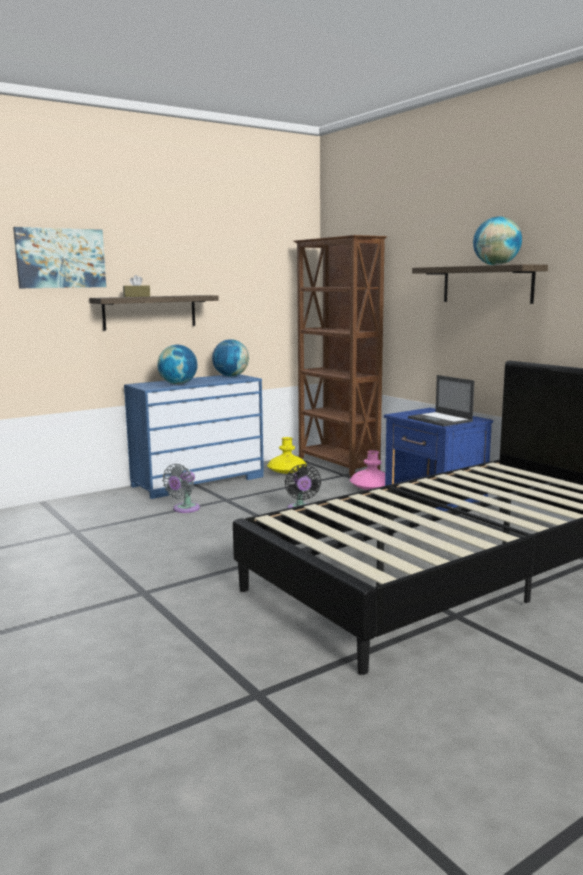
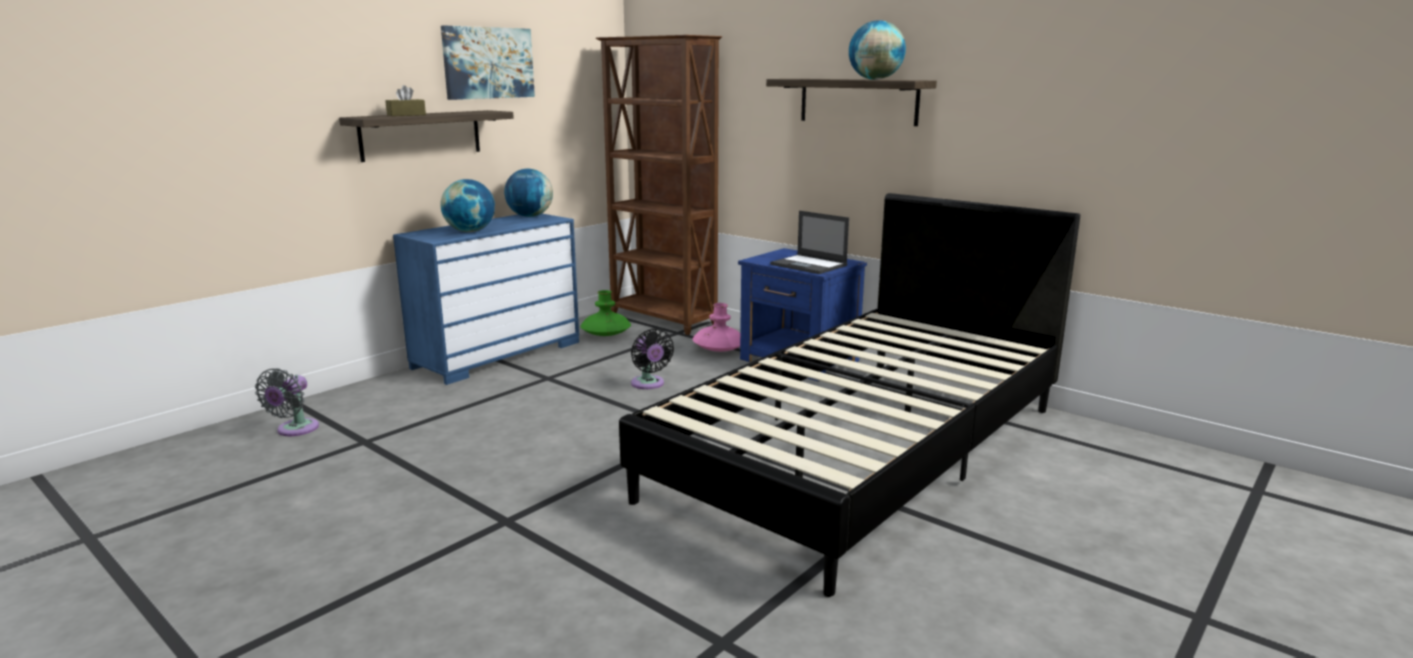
camera: 15 degrees left, 5 degrees up
picture [13,227,106,288] -> picture moved to [441,25,535,100]
grey fan [162,464,200,513] -> grey fan moved to [255,368,319,436]
yellow vase [267,437,307,474] -> green vase [580,290,631,336]

